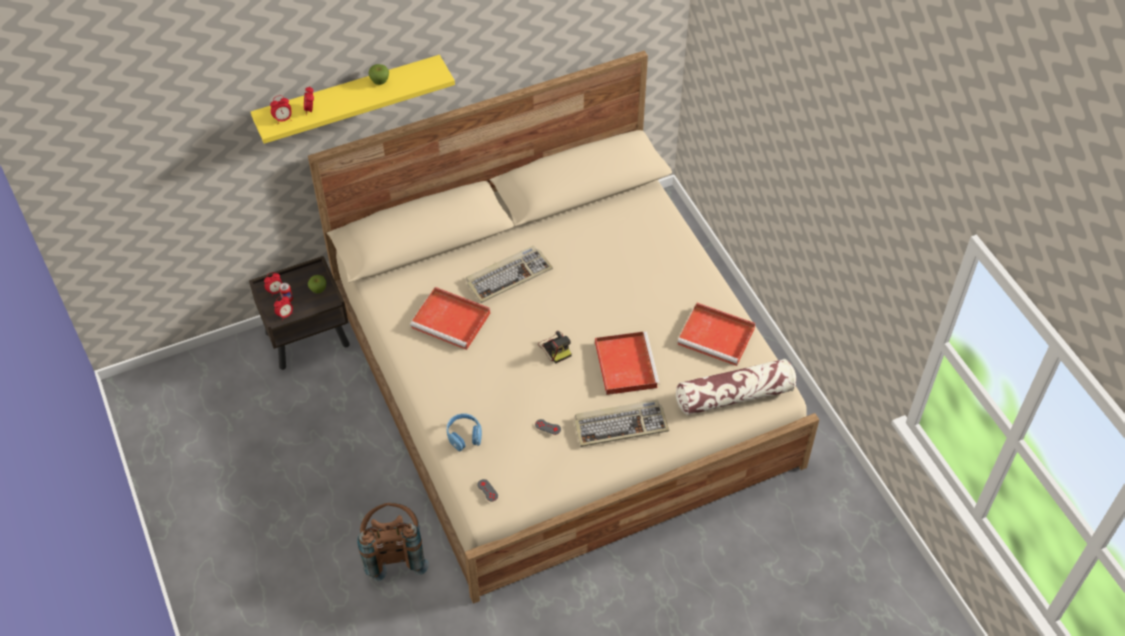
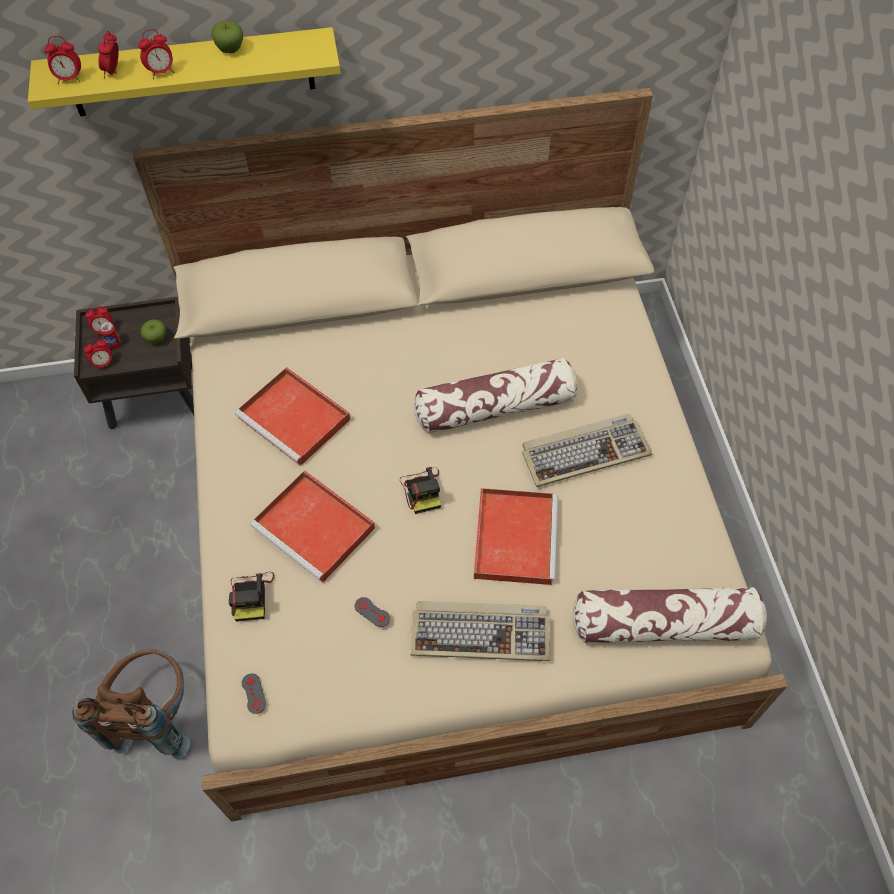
camera: 15 degrees right, 5 degrees up
blue headphones [447,413,482,451] -> camera [229,572,275,622]
keyboard [466,246,553,303] -> keyboard moved to [522,414,652,487]
red tray [677,303,756,366] -> red tray moved to [250,470,375,583]
none -> alarm clock [138,29,174,79]
none -> pillow [414,358,578,434]

